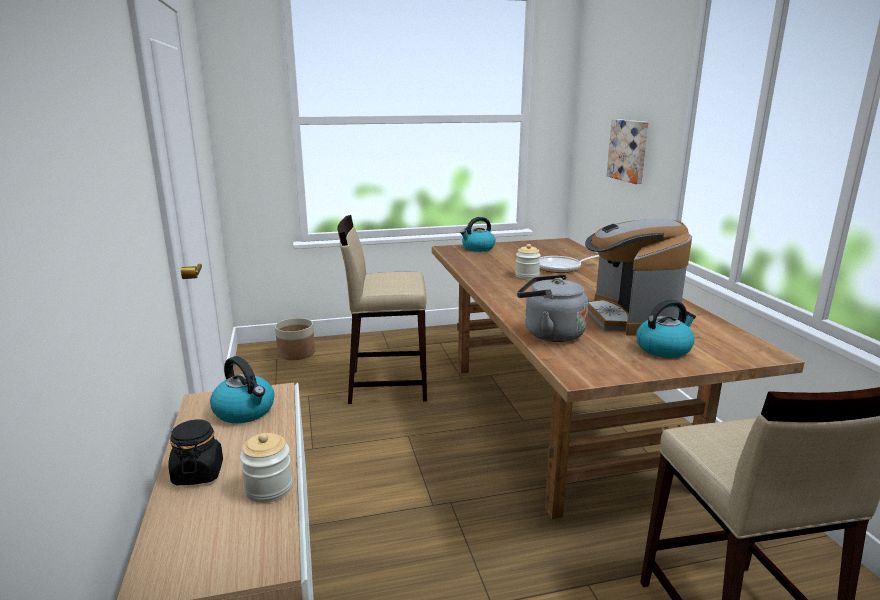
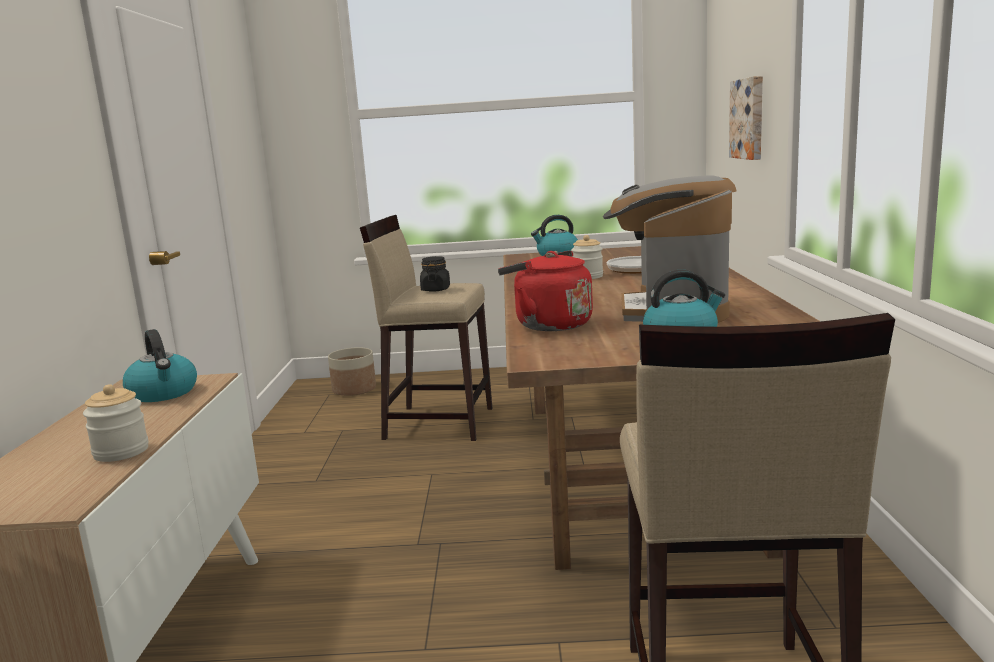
camera: 15 degrees right, 5 degrees down
black jar [168,419,223,485] -> black jar moved to [420,256,450,292]
grey kettle [517,275,588,342] -> red kettle [498,250,593,331]

